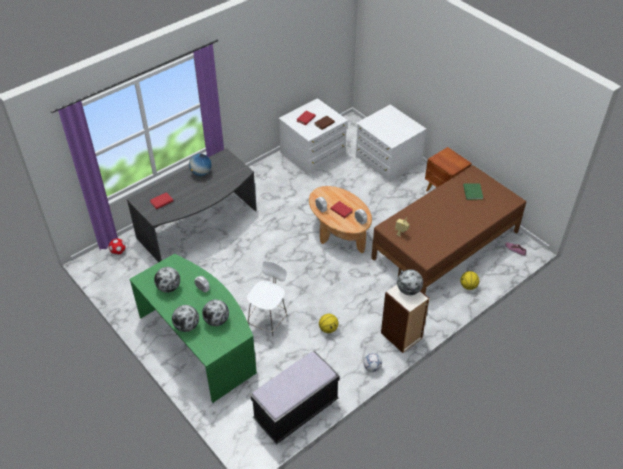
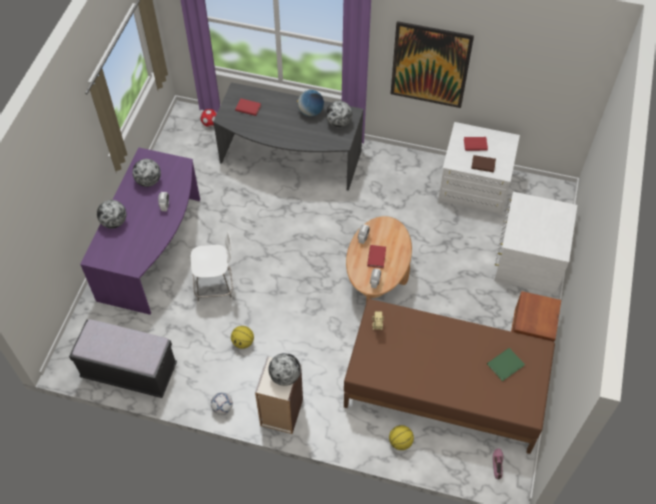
camera: 55 degrees right, 10 degrees up
green desk [129,254,257,403] -> purple desk [80,148,200,315]
globe [202,299,229,326] -> globe moved to [326,101,352,128]
none -> picture [391,21,474,108]

